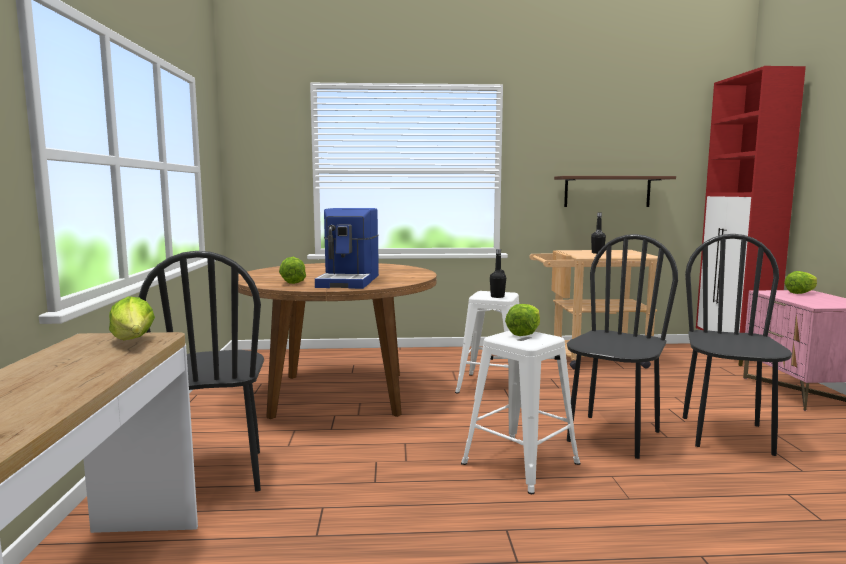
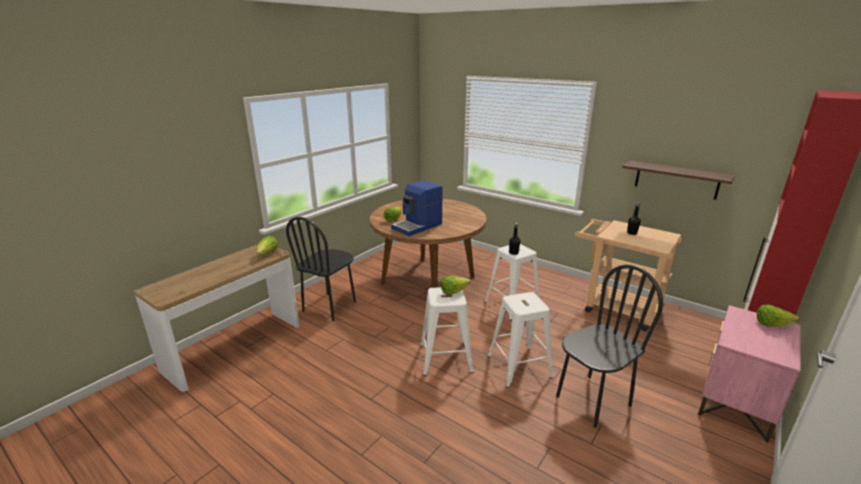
camera: 40 degrees right, 15 degrees up
black chair [567,234,678,459] -> white stool [487,292,554,388]

